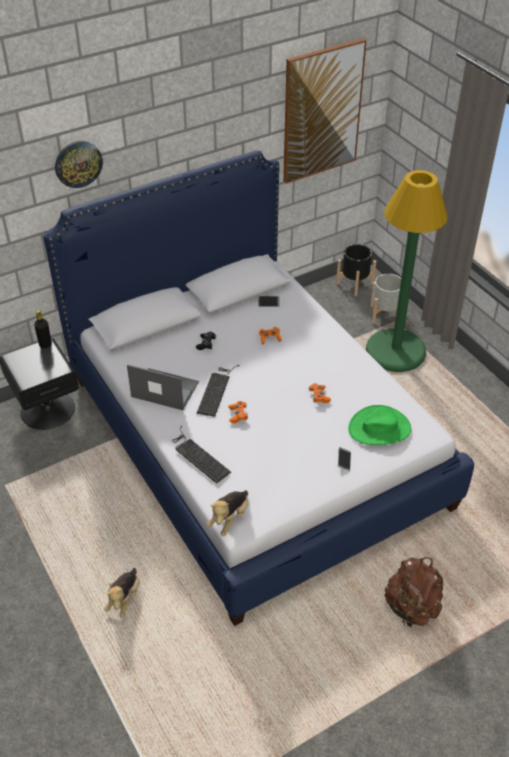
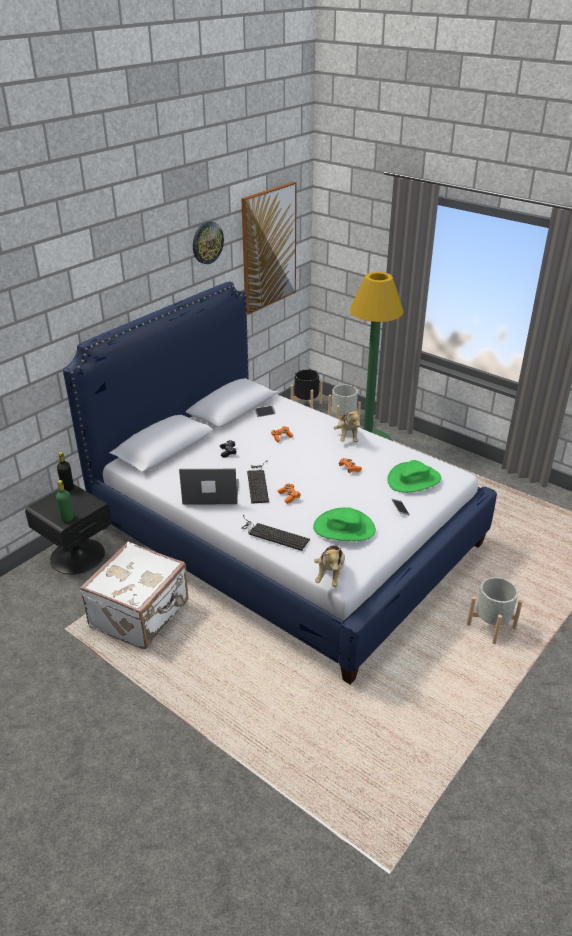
camera: 20 degrees left, 10 degrees down
wall clock [55,141,103,188] -> wall clock moved to [193,221,224,264]
plush toy [105,568,139,618] -> plush toy moved to [334,409,360,442]
brown backpack [384,557,443,627] -> grey planter [467,577,523,644]
none -> green bottle [56,480,74,522]
none -> white suitcase [80,541,189,649]
none -> green hat [313,507,376,541]

